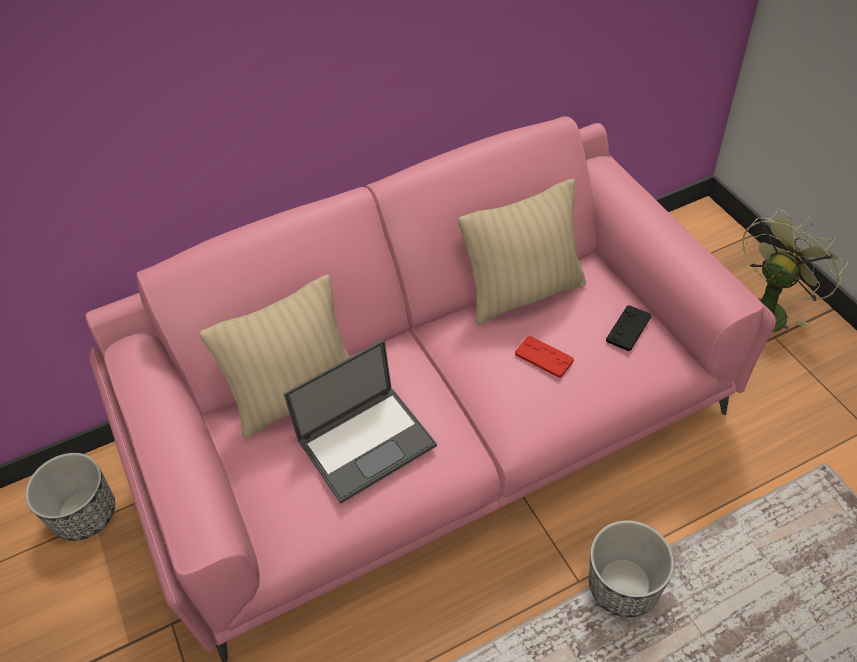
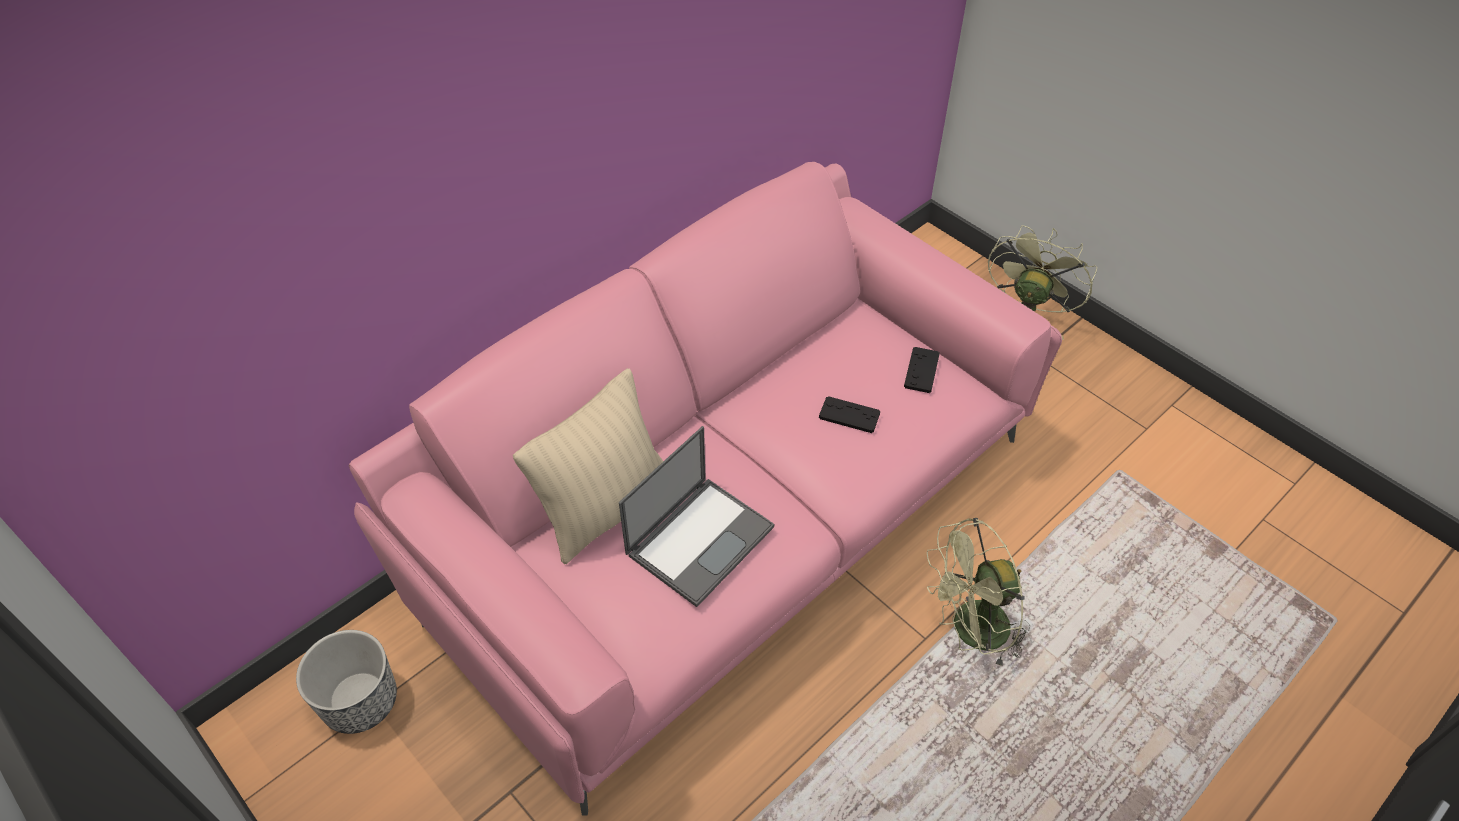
camera: 20 degrees left, 0 degrees up
beige pillow [458,179,586,325] -> none
red game controller [515,336,574,378] -> black game controller [819,396,880,433]
planter [589,520,674,617] -> green fan [927,518,1030,669]

